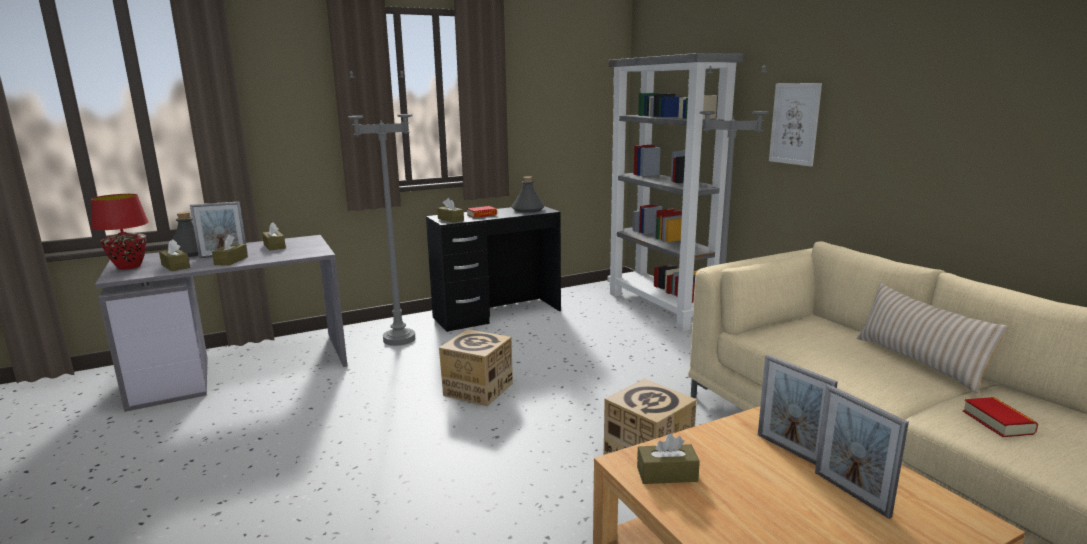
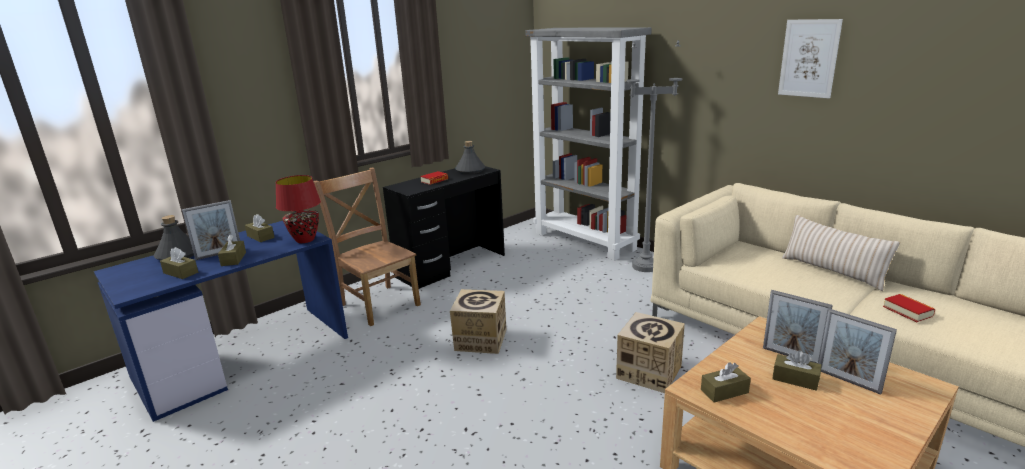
camera: 15 degrees left, 5 degrees up
red table lamp [91,194,149,270] -> red table lamp moved to [275,175,321,243]
grey desk [95,235,348,412] -> blue desk [94,221,348,422]
grey floor lamp [348,70,415,346] -> brown chair [313,167,421,326]
brown tissue box [437,198,464,223] -> brown tissue box moved to [772,350,821,391]
picture [769,83,822,167] -> picture moved to [778,19,843,98]

